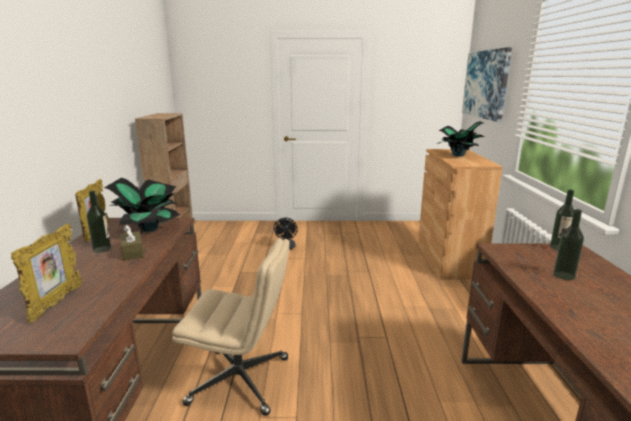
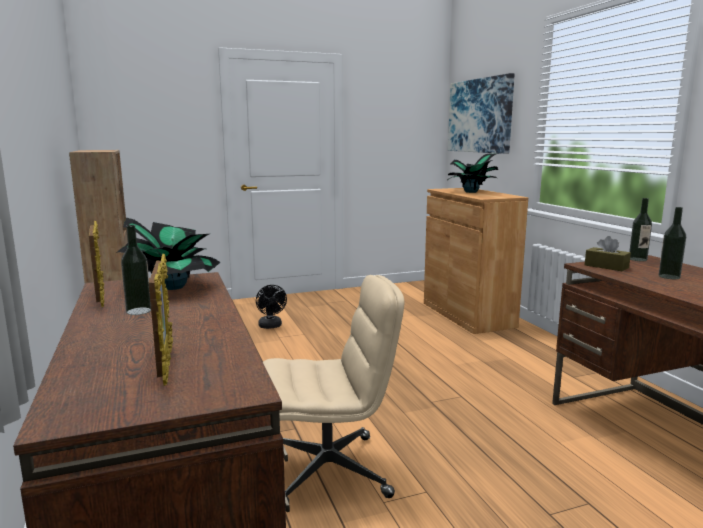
camera: 20 degrees left, 5 degrees down
brown tissue box [120,224,144,260] -> brown tissue box moved to [585,236,631,271]

